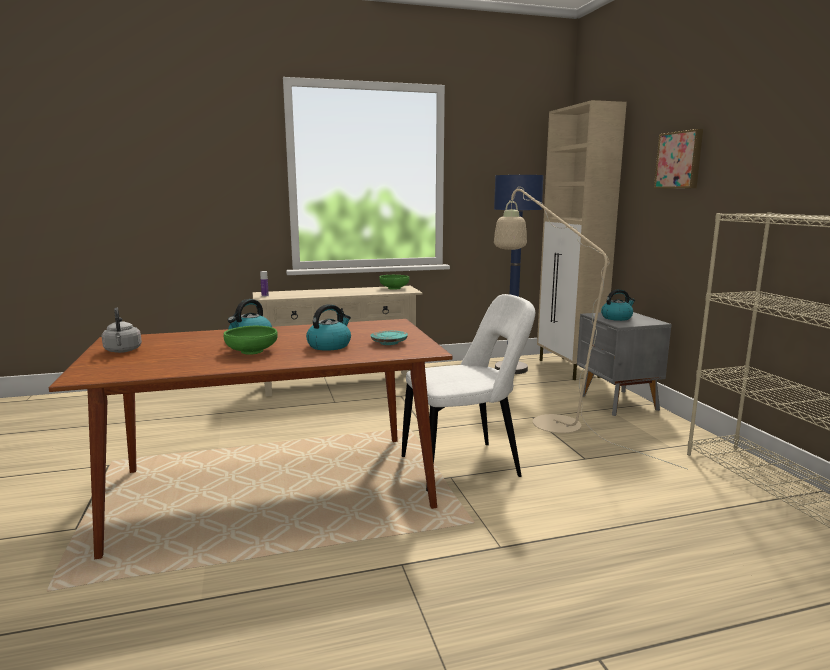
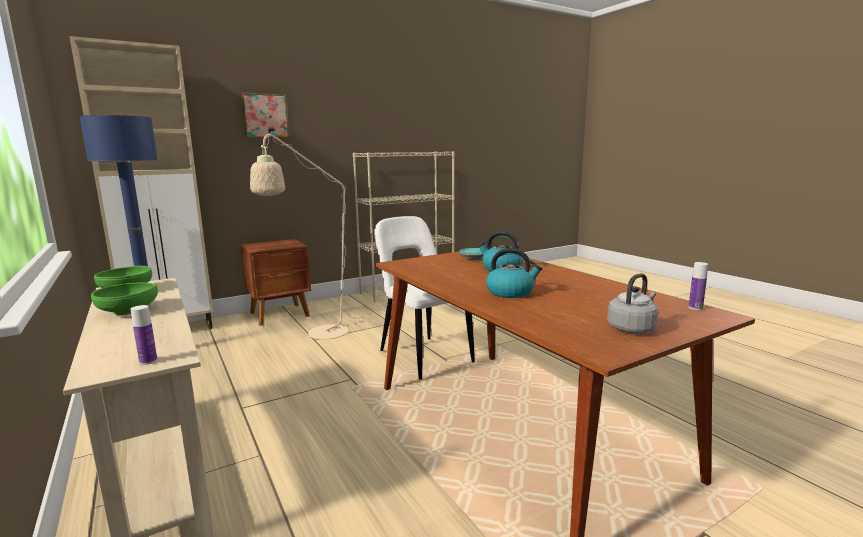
camera: 105 degrees left, 0 degrees up
green bowl [224,326,278,355] -> green bowl moved to [91,282,158,315]
grey nightstand [577,312,672,416] -> brown nightstand [240,239,311,326]
kettle [601,289,635,321] -> none
none -> bottle [689,262,708,310]

